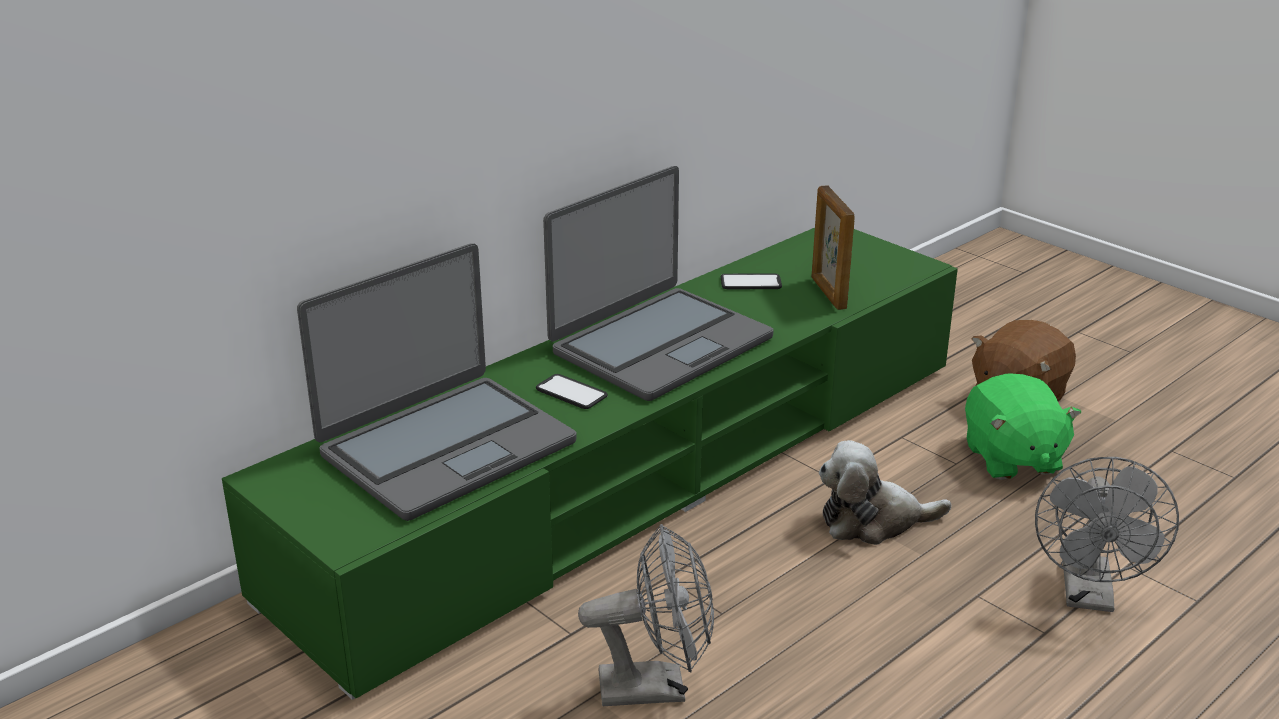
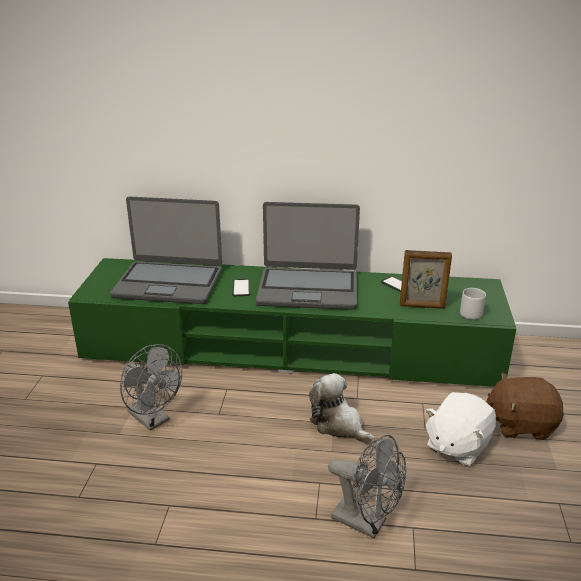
camera: 50 degrees right, 0 degrees up
picture frame [811,186,855,310] -> picture frame turned 120 degrees counterclockwise [400,250,452,309]
green plush toy [965,373,1082,480] -> white plush toy [425,392,496,467]
grey fan [1035,457,1179,612] -> grey fan turned 120 degrees counterclockwise [328,435,406,538]
none -> grey mug [460,288,486,320]

